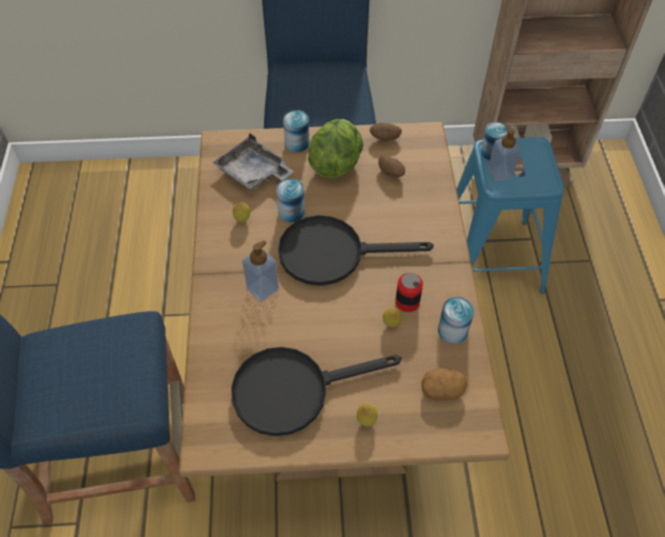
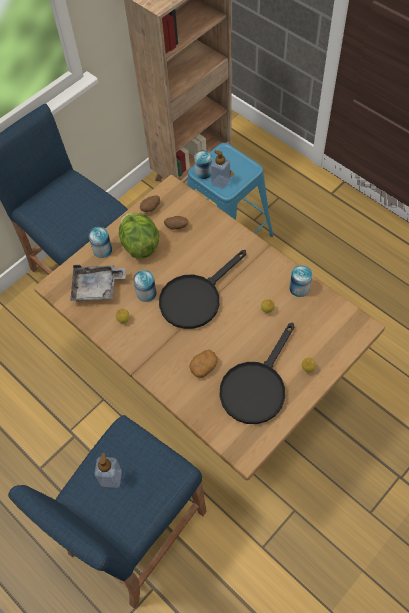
camera: 40 degrees left, 5 degrees up
soap dispenser [242,240,279,301] -> soap dispenser moved to [94,453,122,488]
can [395,273,423,312] -> none
potato [421,368,467,400] -> potato moved to [190,350,218,378]

